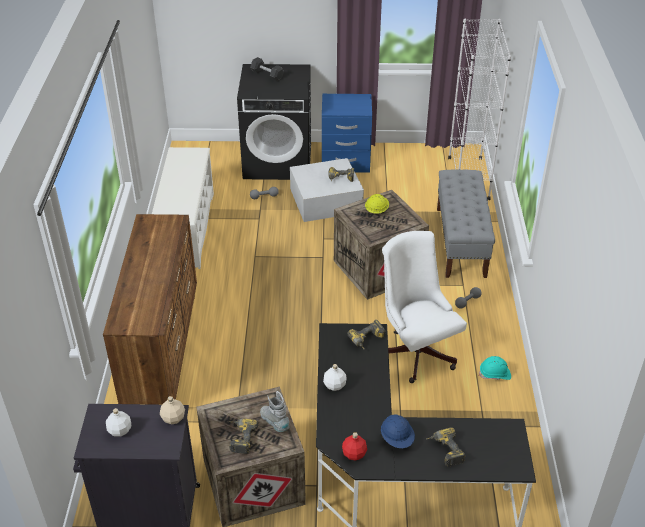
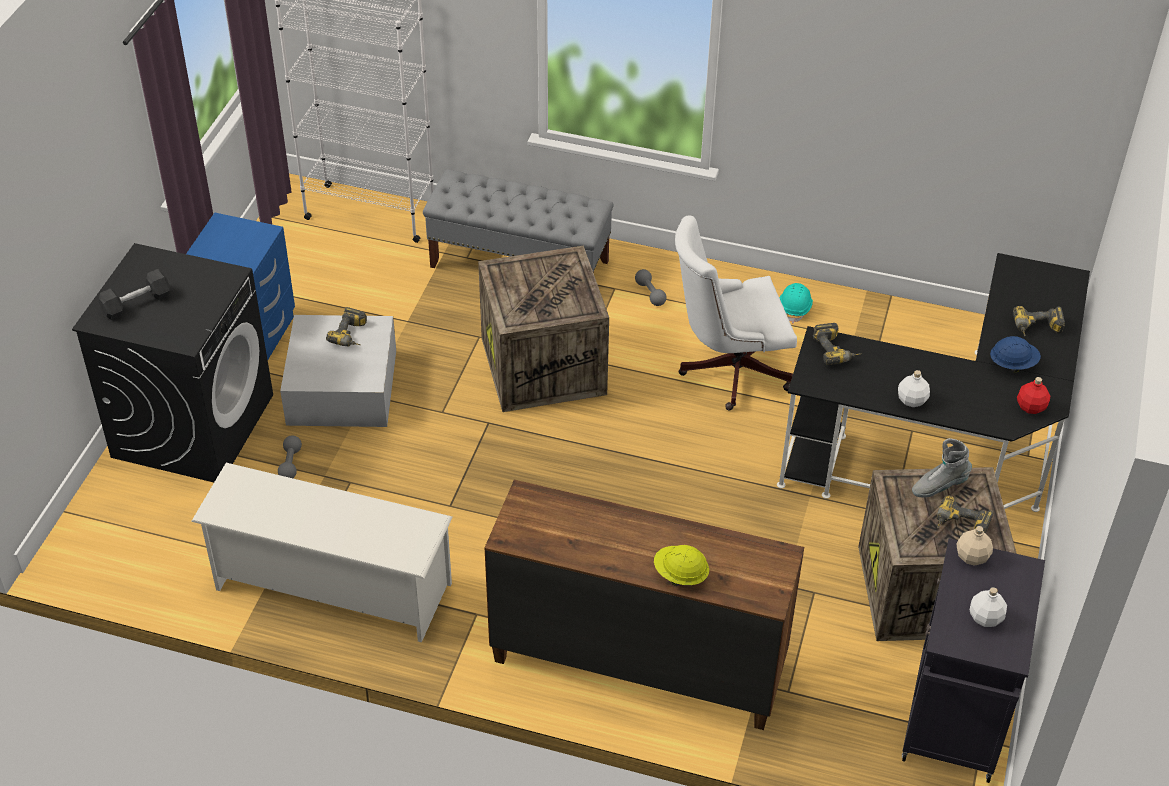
camera: 75 degrees left, 5 degrees up
yellow hard hat [365,194,389,214] -> yellow hard hat moved to [654,545,709,586]

